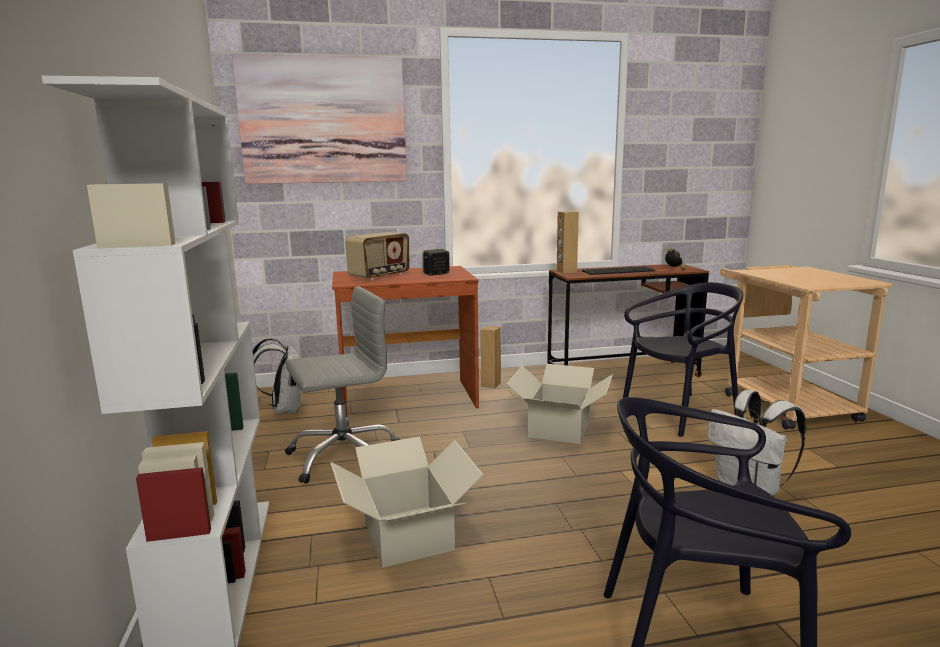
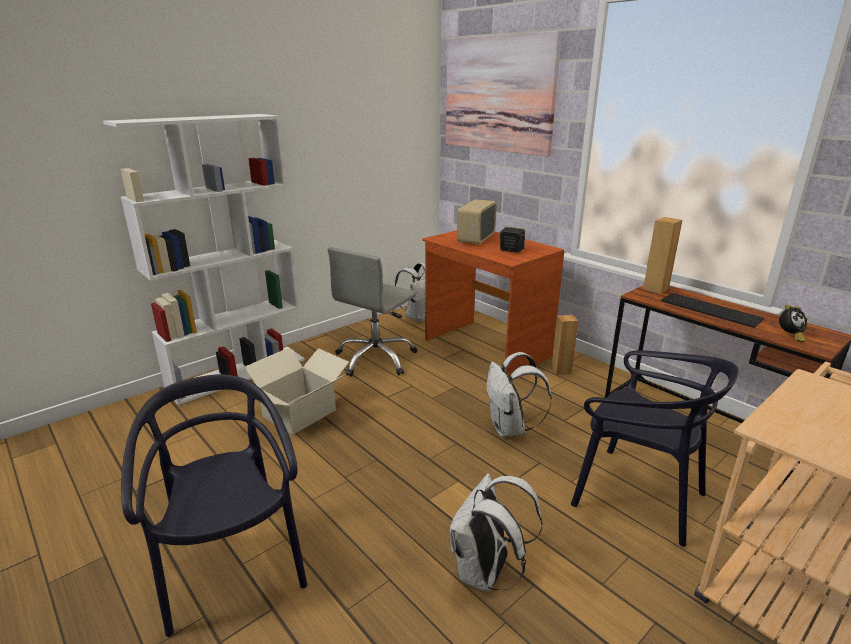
camera: 60 degrees right, 10 degrees up
grey office chair [285,286,400,484] -> grey office chair turned 90 degrees clockwise [328,247,417,377]
radio [345,232,410,280] -> radio turned 105 degrees clockwise [457,199,497,245]
cardboard box [507,364,613,444] -> white backpack [486,352,552,437]

